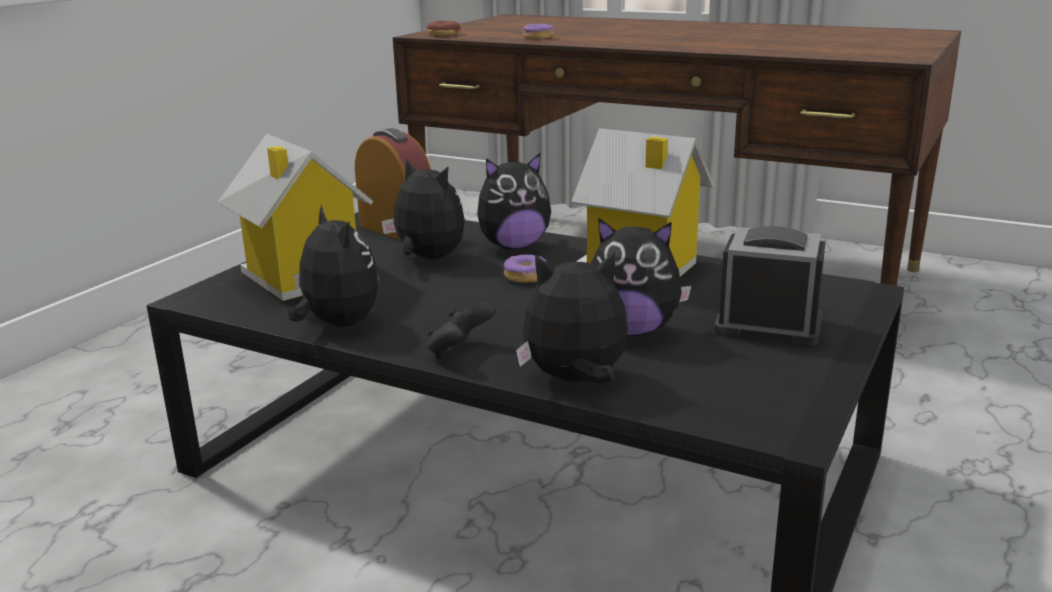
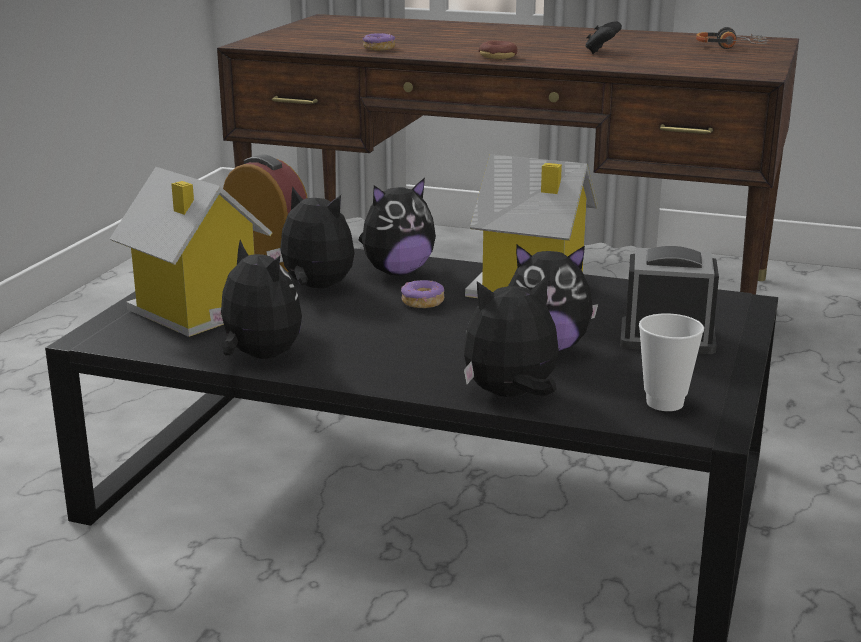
camera: 10 degrees left, 0 degrees up
donut [427,20,461,36] -> donut moved to [478,40,518,59]
black game controller [427,302,496,359] -> black game controller moved to [586,21,622,54]
none -> cup [639,313,704,411]
none -> headphones [696,27,768,49]

